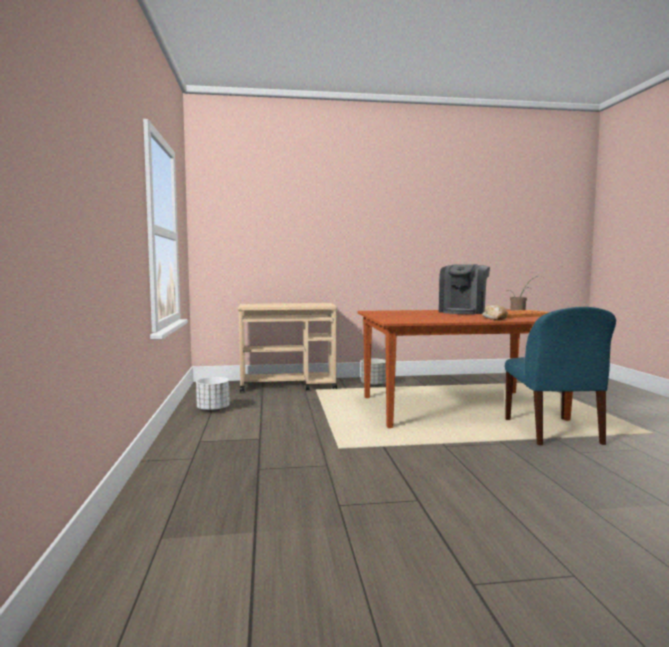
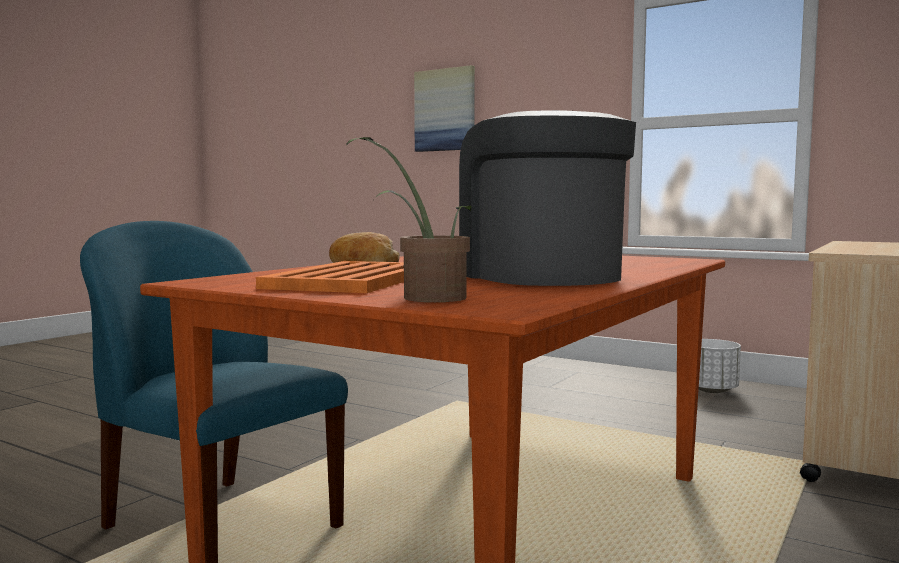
camera: 130 degrees right, 0 degrees up
grey planter [361,358,386,387] -> none
none -> picture [414,65,475,152]

